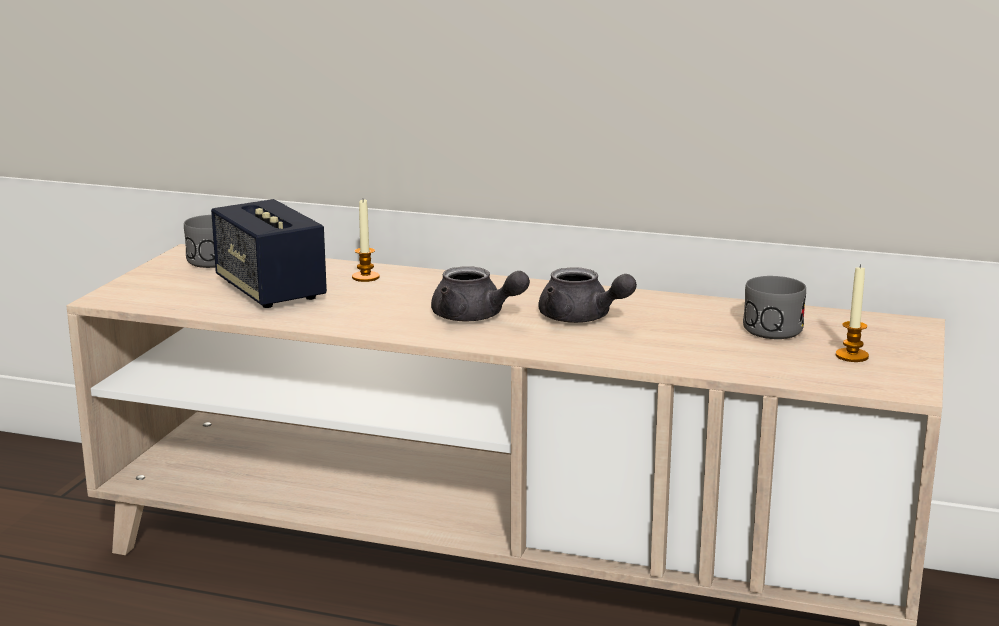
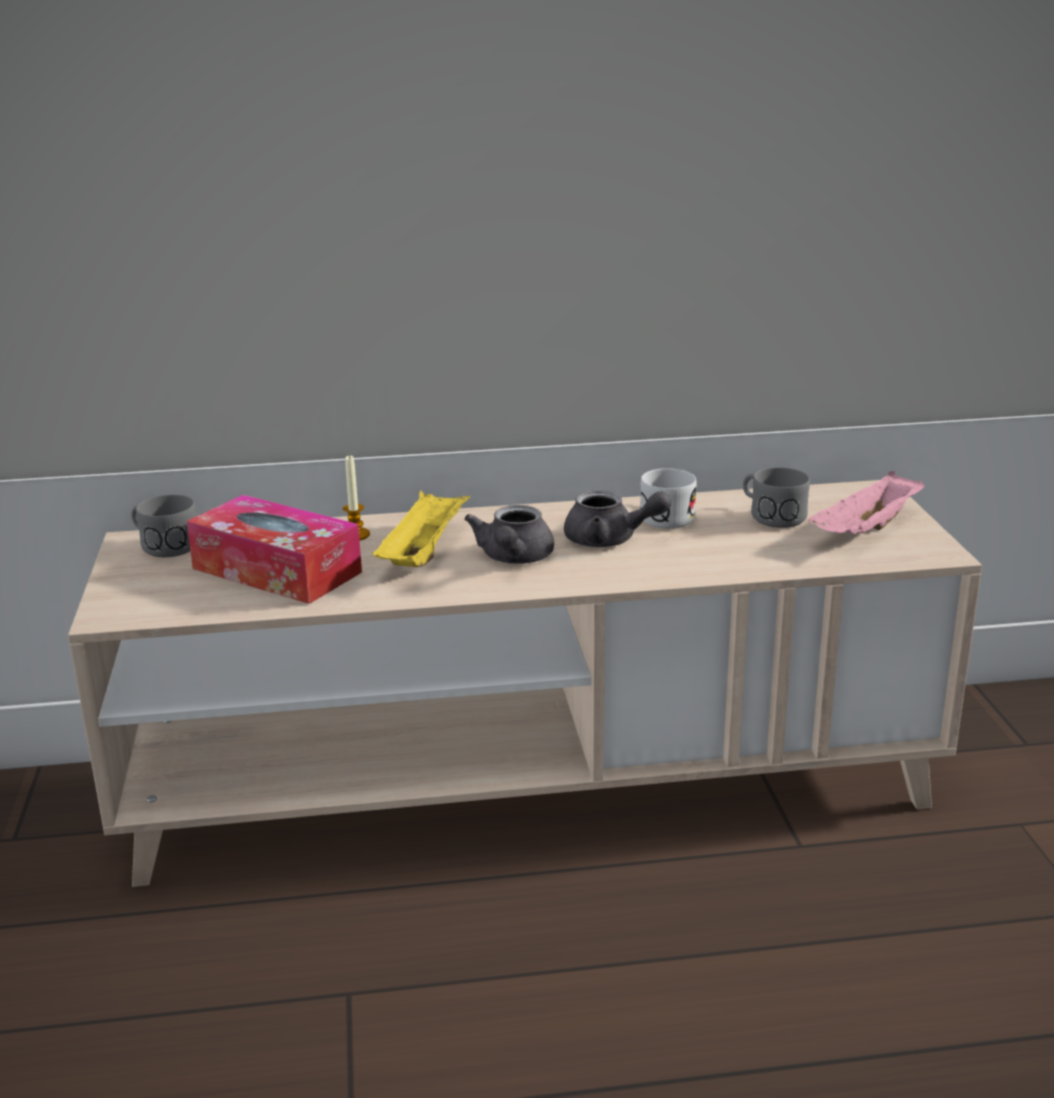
camera: 25 degrees left, 5 degrees up
speaker [211,199,327,308] -> tissue box [187,495,362,604]
grey teapot [431,266,530,321] -> grey teapot turned 90 degrees clockwise [464,505,554,564]
candle [836,264,869,362] -> pink tray [808,471,926,534]
none -> yellow tray [372,490,470,567]
none -> white mug [640,468,696,529]

